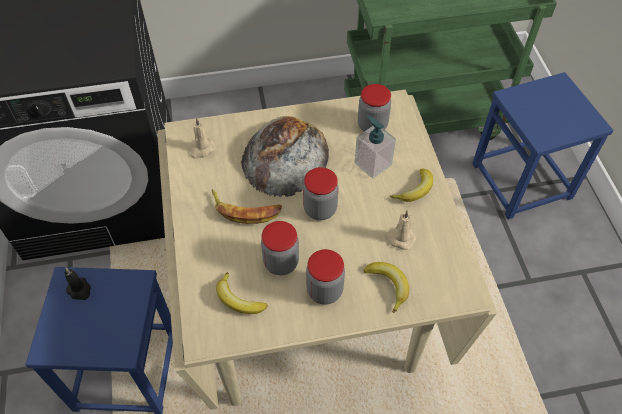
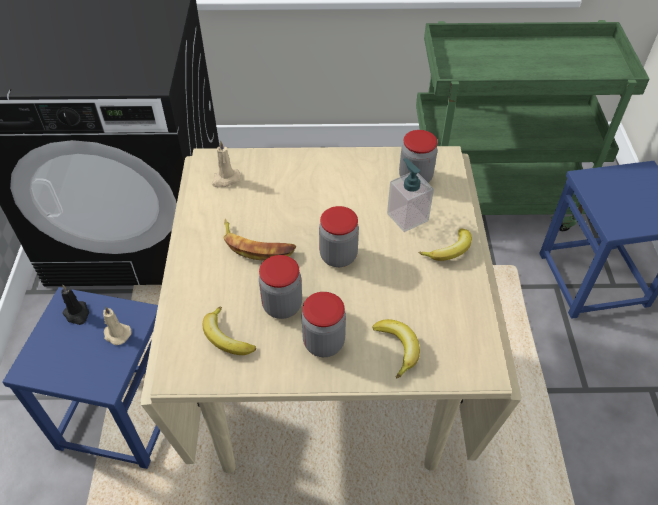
camera: 10 degrees right, 5 degrees down
bread [241,116,329,197] -> none
beige candle [385,211,416,250] -> beige candle moved to [103,306,132,345]

